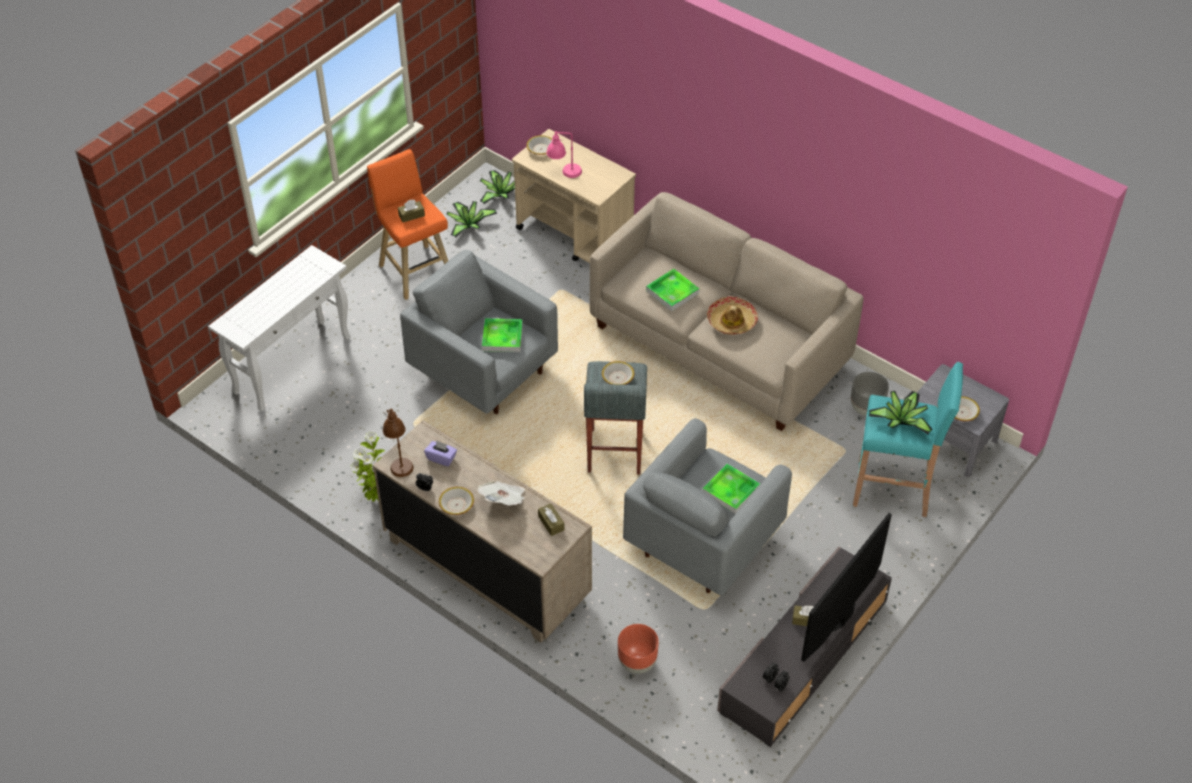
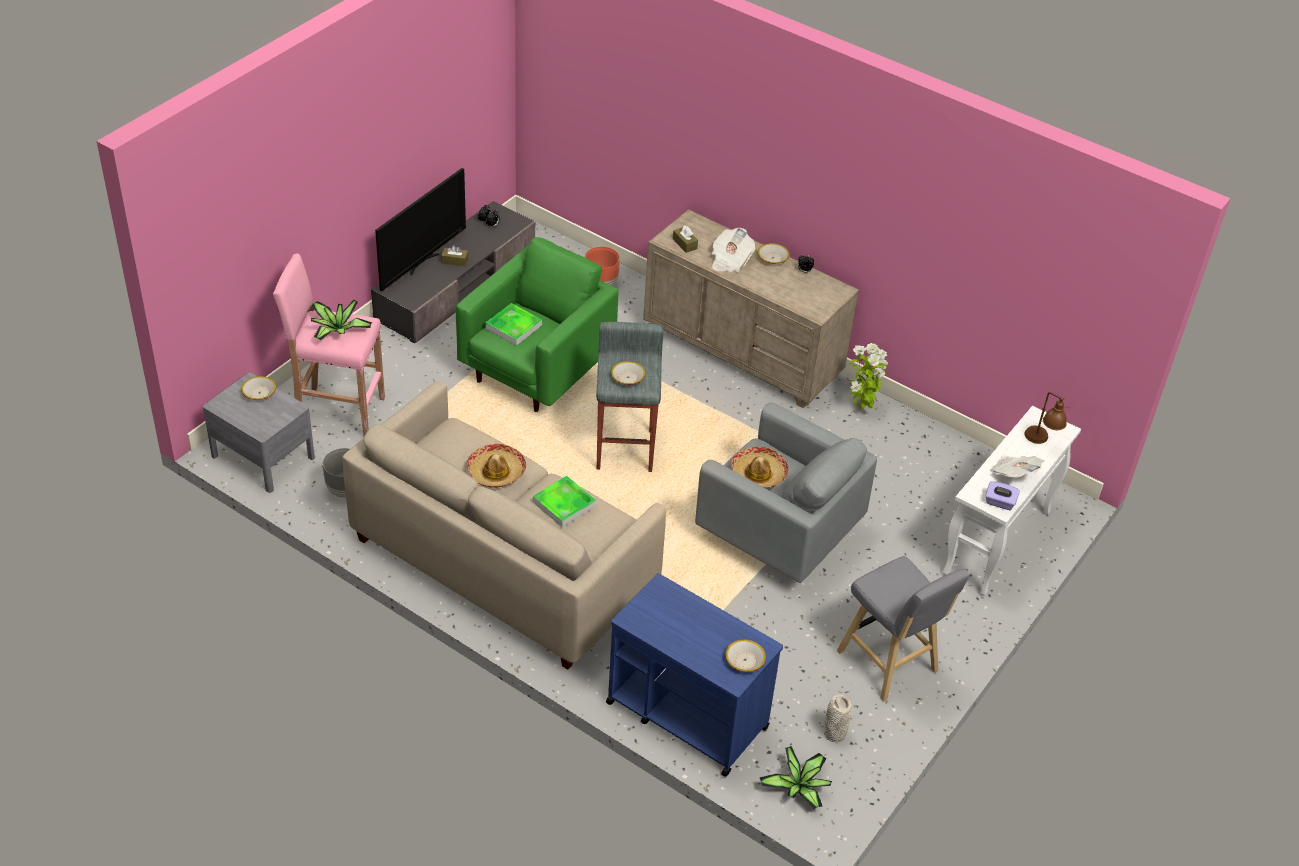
camera: 175 degrees right, 5 degrees down
orange stool [367,149,448,300] -> grey stool [837,556,969,701]
brown table lamp [383,408,414,477] -> brown table lamp moved to [1025,392,1070,444]
brown tissue box [398,200,425,222] -> none
purple tissue box [424,440,457,466] -> purple tissue box moved to [986,481,1020,510]
potted plant [447,201,498,237] -> grey vase [824,694,852,742]
tray [482,318,523,352] -> hat [731,447,789,489]
beige cart [512,129,636,263] -> blue cart [606,573,783,777]
pink table lamp [547,131,582,178] -> none
grey armchair [623,418,792,596] -> green armchair [456,237,618,412]
turquoise stool [853,362,963,517] -> pink stool [273,253,385,436]
none -> newspaper [990,456,1044,477]

